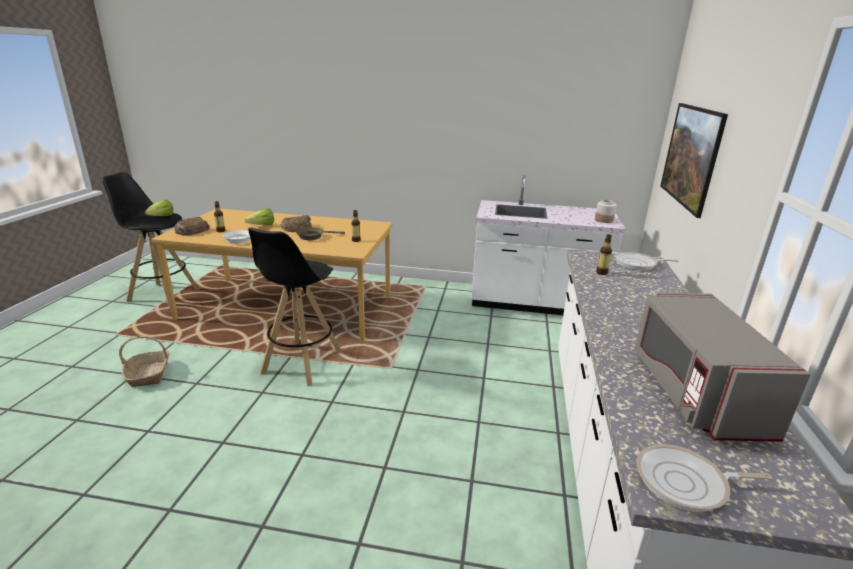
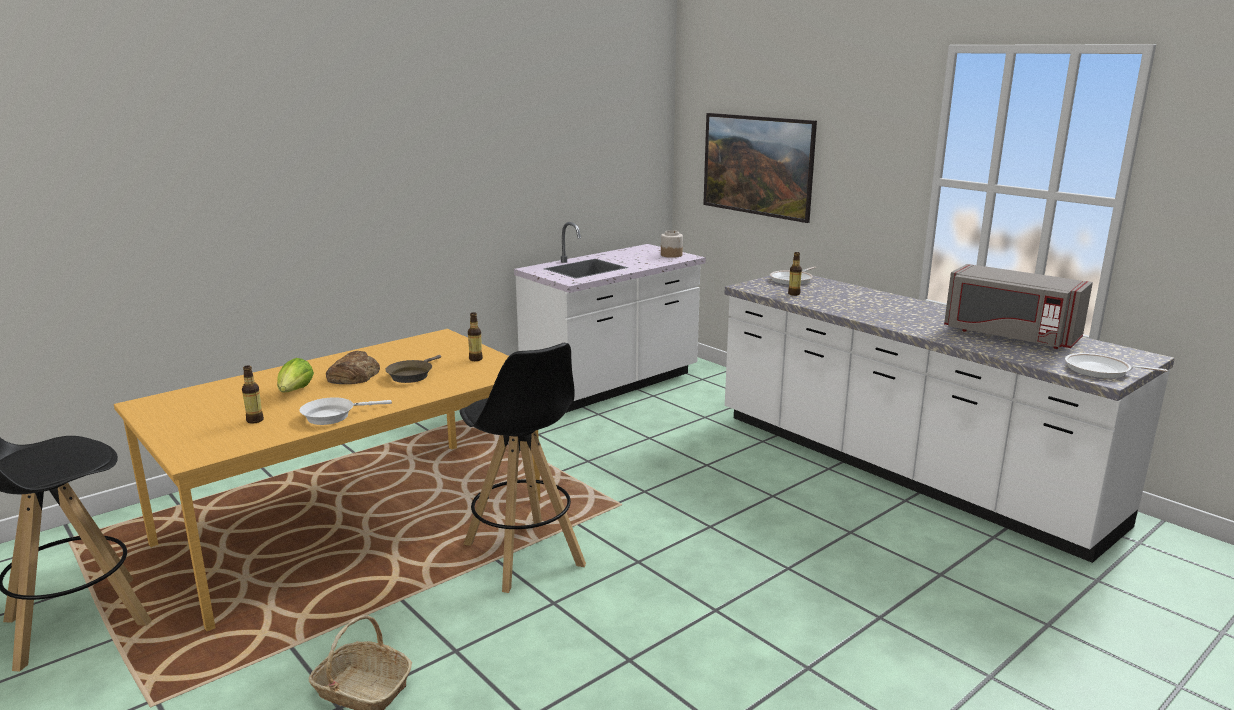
camera: 50 degrees left, 5 degrees down
lettuce [145,199,174,216] -> none
bread [174,217,210,236] -> none
frying pan [636,444,772,512] -> frying pan turned 75 degrees clockwise [1065,353,1168,378]

